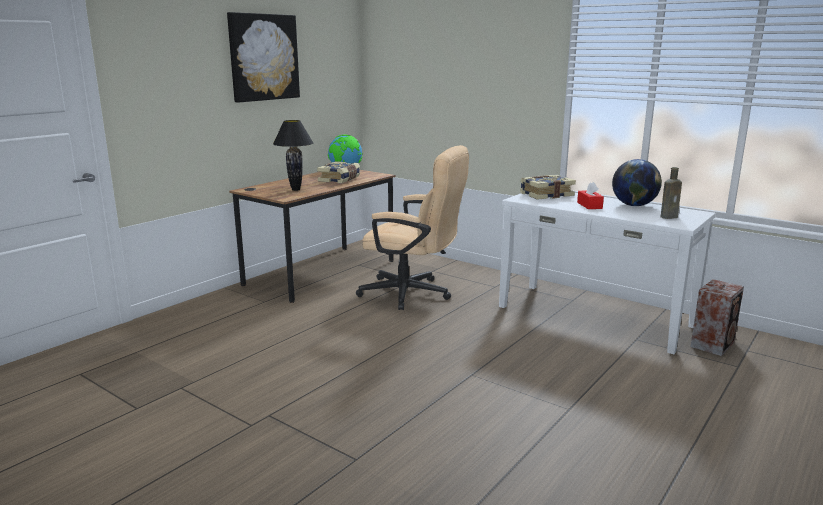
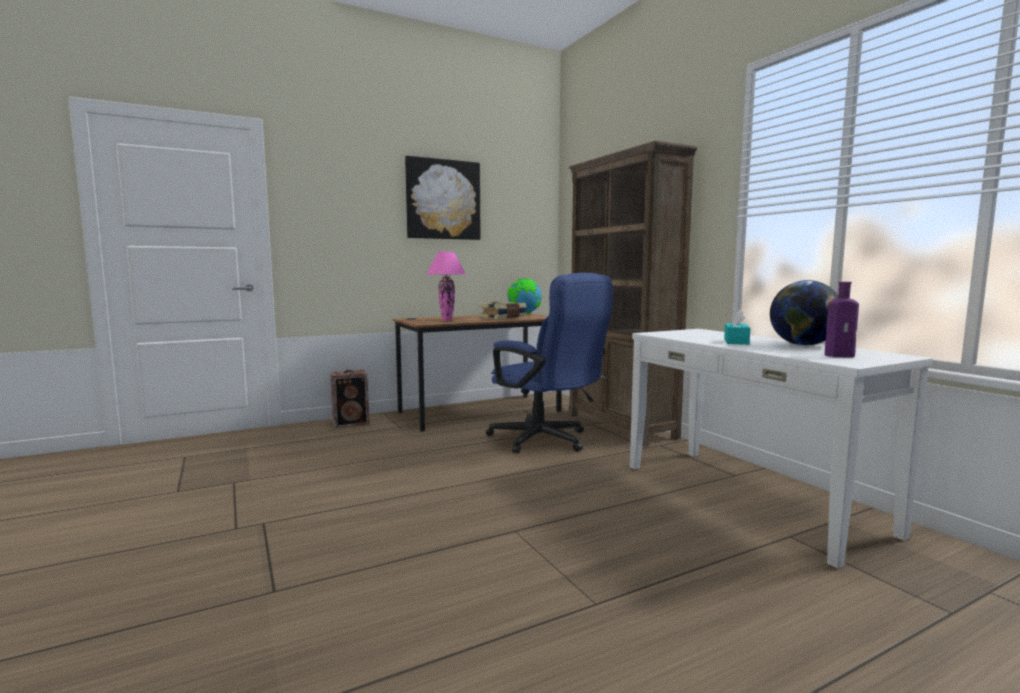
camera: 25 degrees right, 10 degrees down
black table lamp [273,120,313,191] -> pink table lamp [427,252,466,321]
beige office chair [356,145,469,310] -> blue office chair [486,273,613,454]
book [520,175,576,200] -> none
red tissue box [577,182,604,209] -> turquoise tissue box [724,310,750,345]
brown bottle [661,167,682,219] -> purple bottle [825,282,859,357]
speaker [690,279,744,356] -> speaker moved to [330,370,369,428]
none -> brown bookcase [569,140,697,446]

